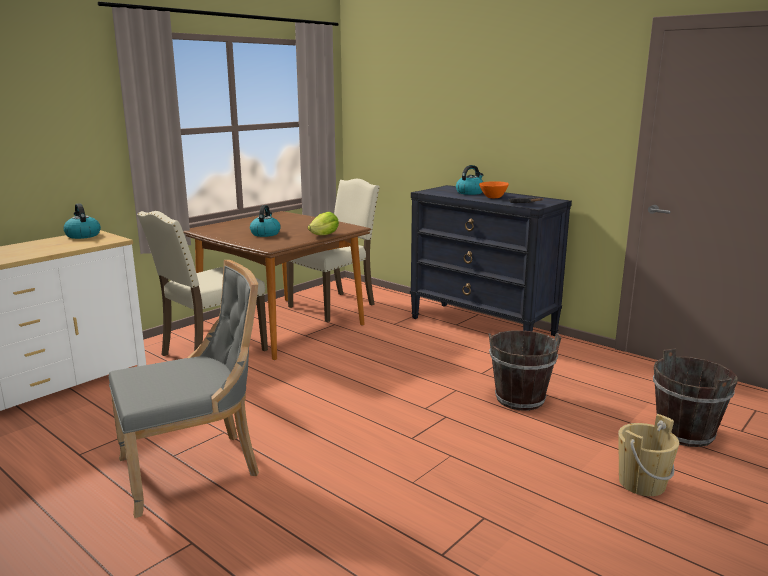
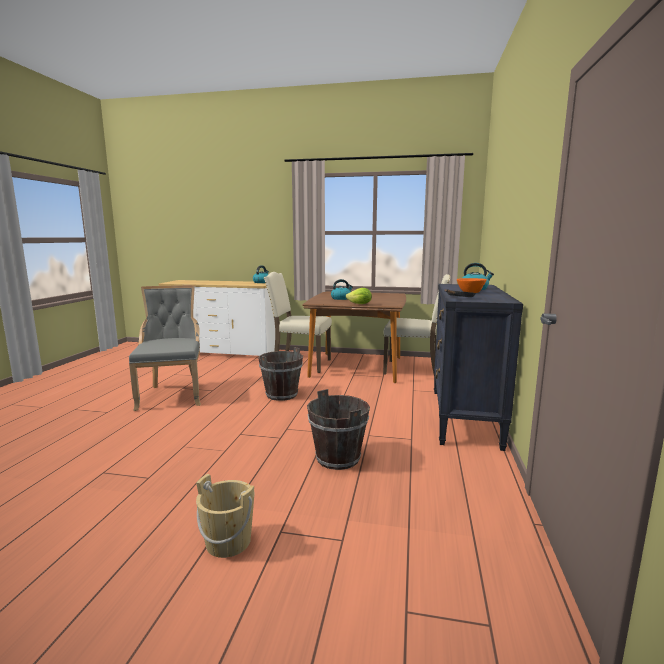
camera: 60 degrees right, 5 degrees down
grey chair [109,260,259,518] -> grey chair turned 135 degrees counterclockwise [129,285,201,411]
brown bucket [653,348,738,447] -> brown bucket moved to [258,347,303,401]

